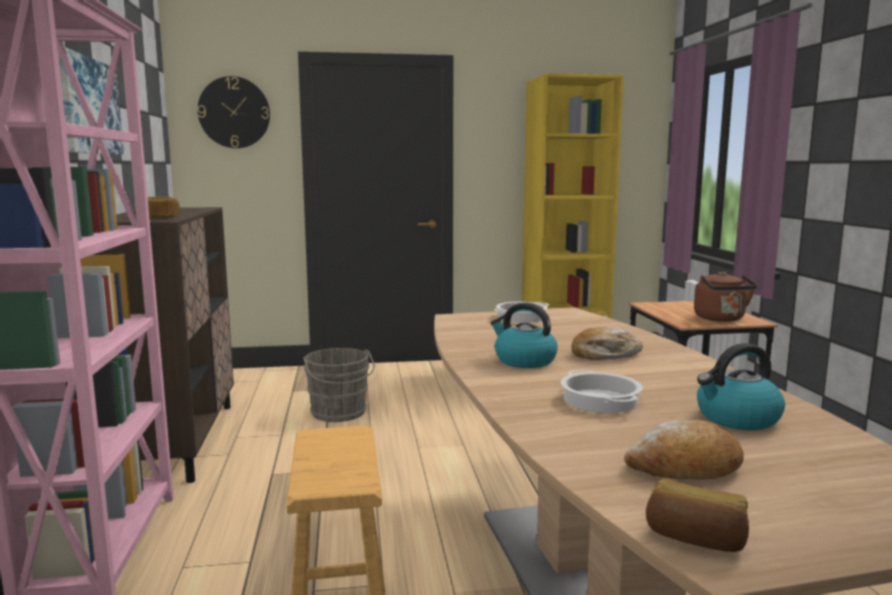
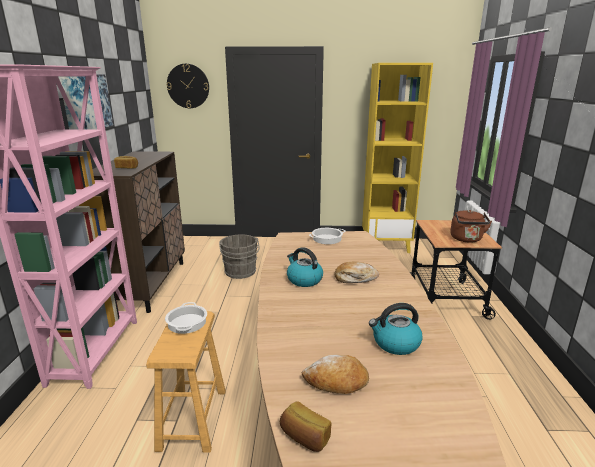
camera: 10 degrees right, 10 degrees up
cooking pot [561,369,643,413] -> cooking pot moved to [165,302,207,334]

